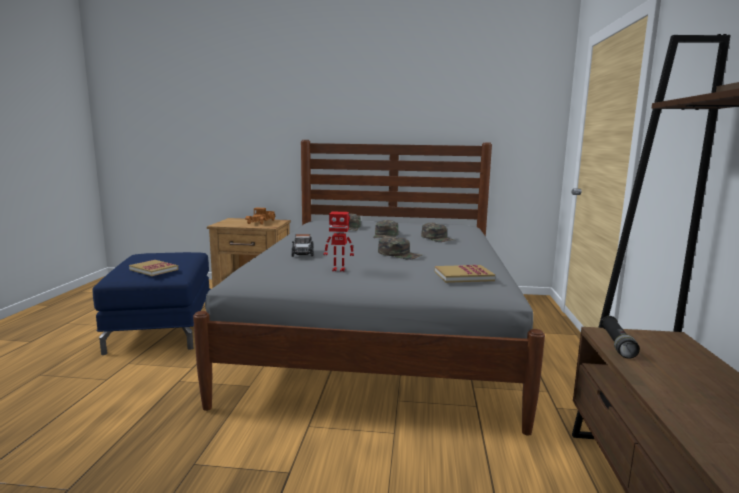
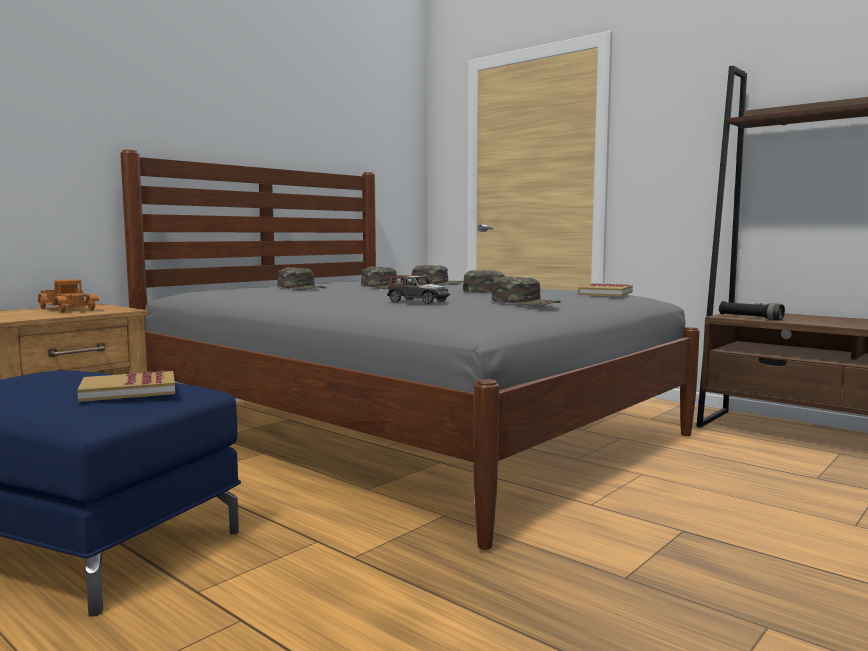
camera: 55 degrees left, 5 degrees down
toy robot [324,212,354,272] -> green cap [492,276,561,306]

